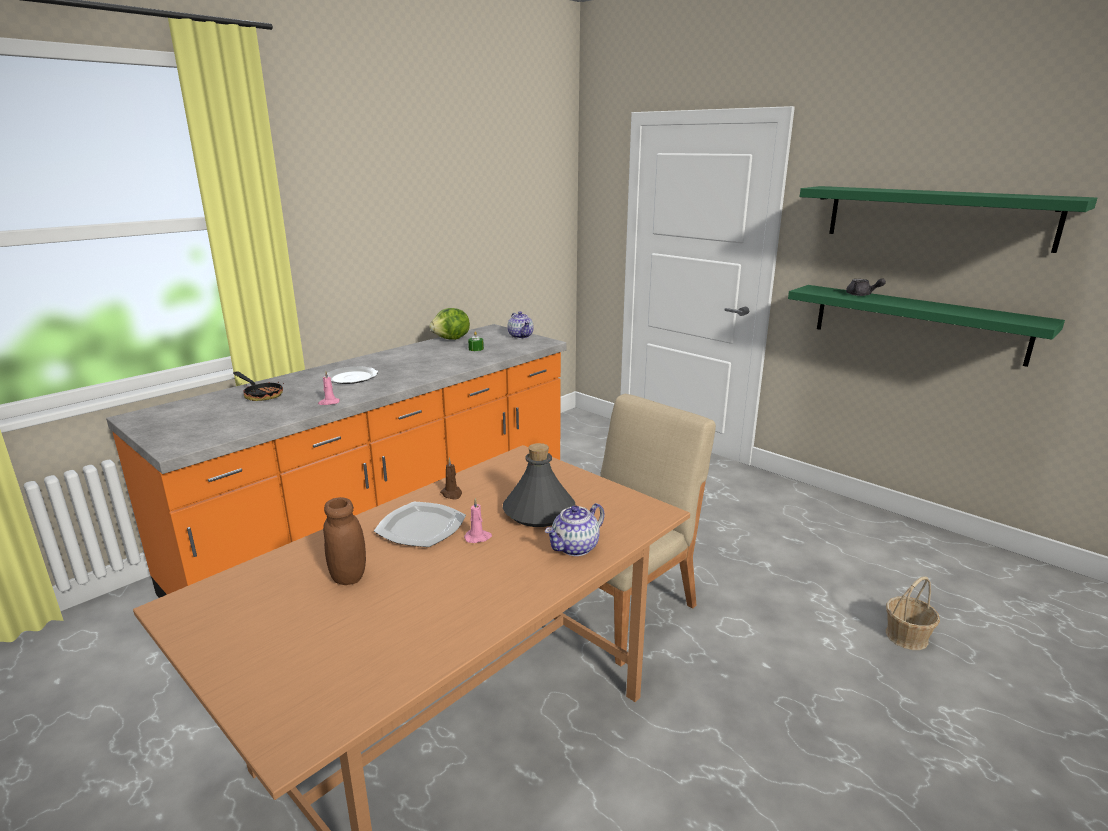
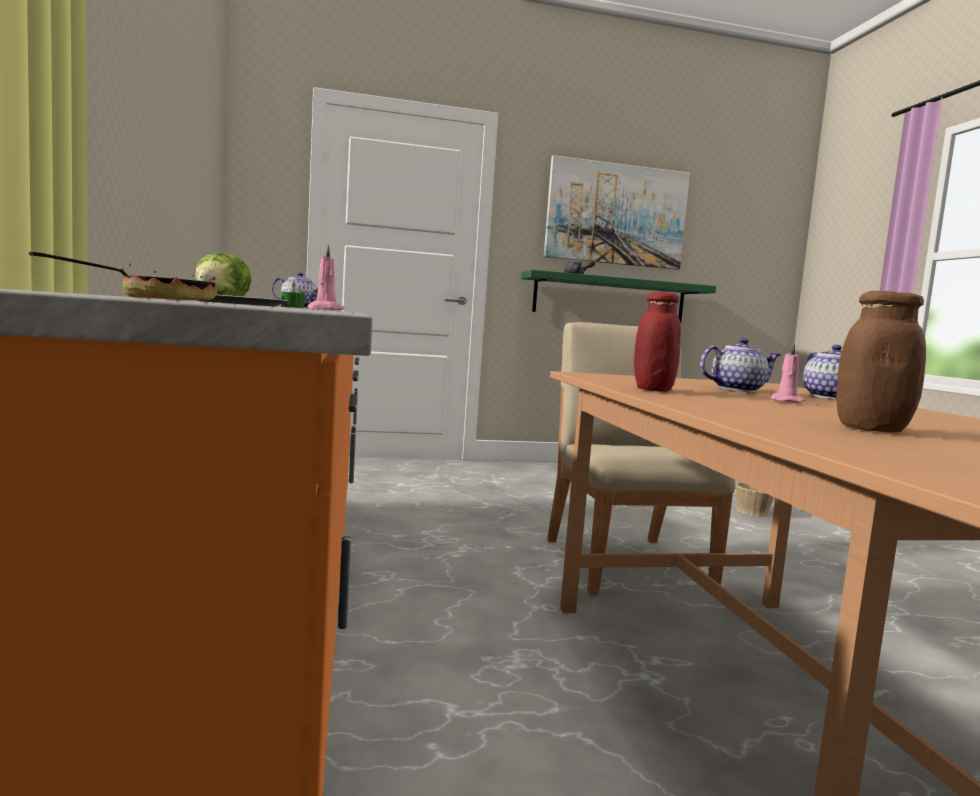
camera: 55 degrees left, 15 degrees down
plate [374,502,466,547] -> none
brown candle [440,458,462,500] -> red jar [634,292,681,392]
grey bottle [503,443,576,527] -> teapot [700,338,781,392]
green shelf [800,186,1097,253] -> picture [544,155,690,270]

